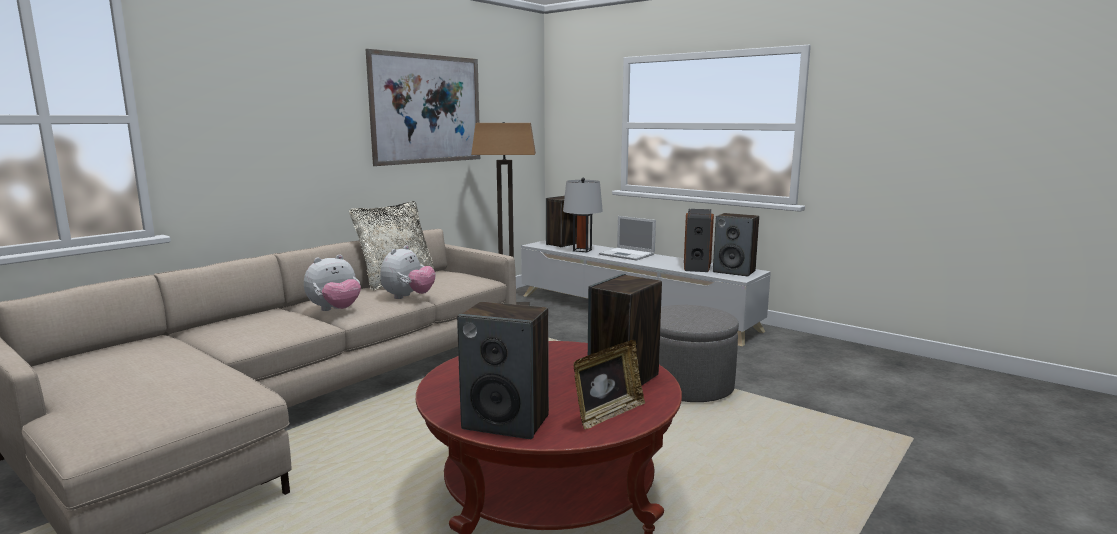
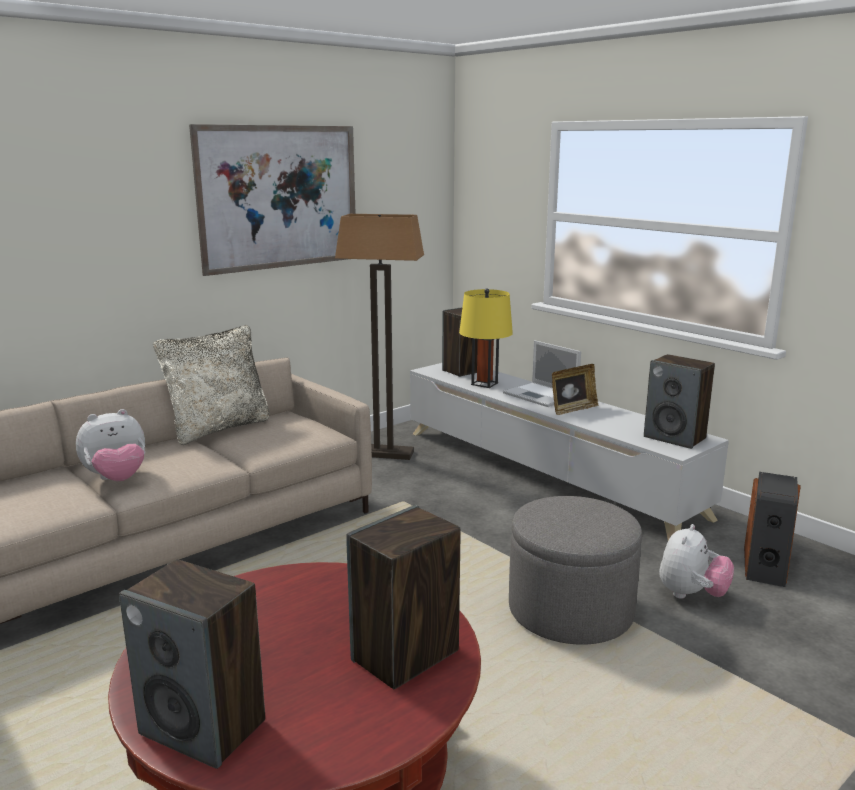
camera: 10 degrees right, 5 degrees up
plush toy [380,245,436,299] -> plush toy moved to [659,524,734,599]
grey table lamp [563,178,603,252] -> yellow table lamp [459,288,513,388]
picture frame [573,340,645,429] -> picture frame moved to [552,364,598,415]
speaker [684,209,714,272] -> speaker moved to [744,472,801,587]

